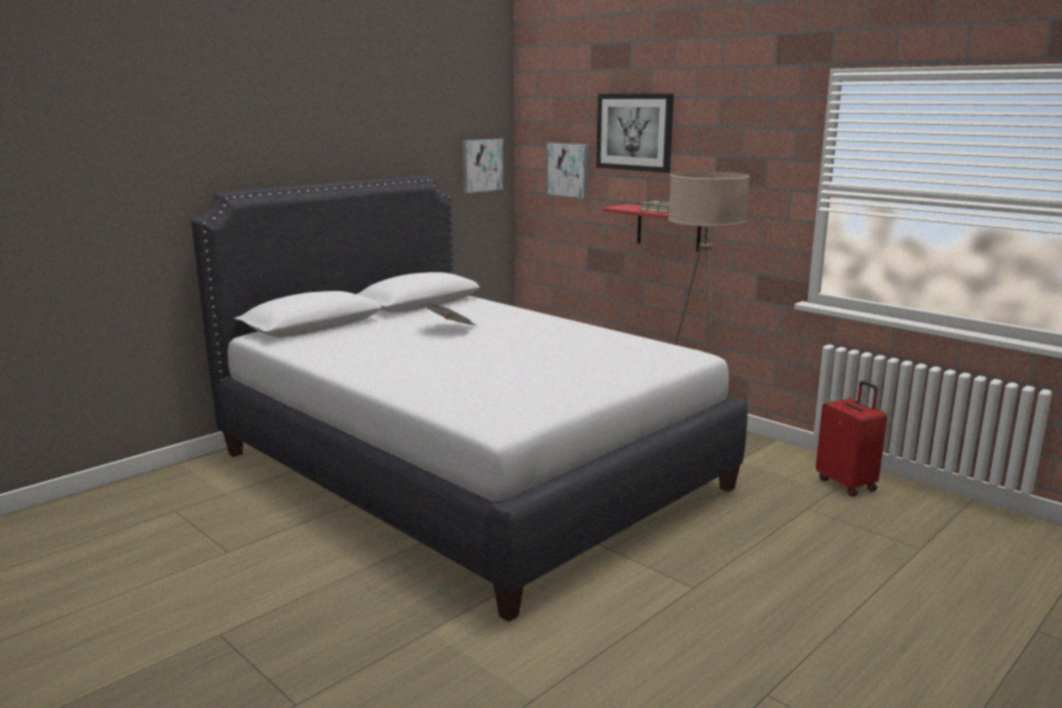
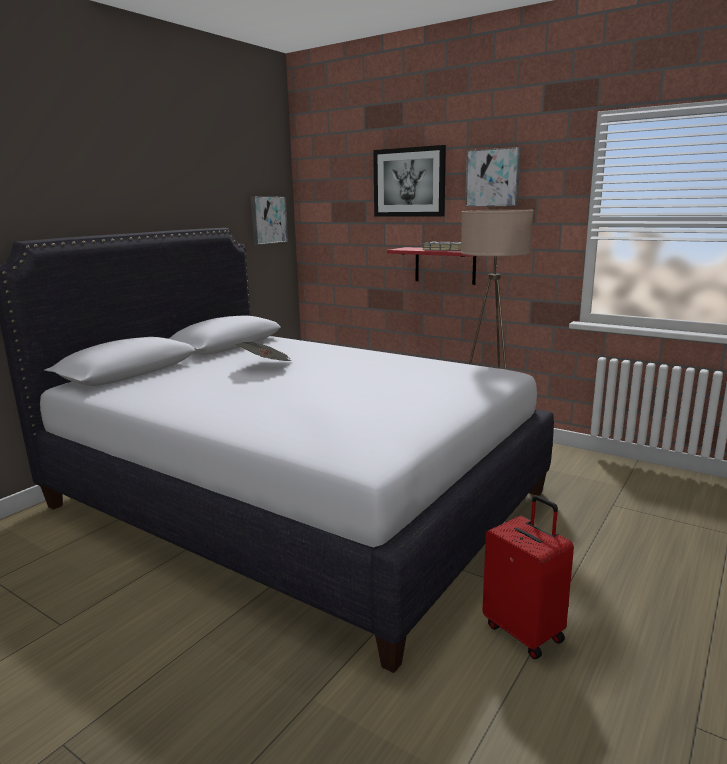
camera: 10 degrees left, 0 degrees up
picture [546,142,589,199] -> picture moved to [465,147,521,207]
red suitcase [816,381,887,497] -> red suitcase moved to [483,495,574,659]

